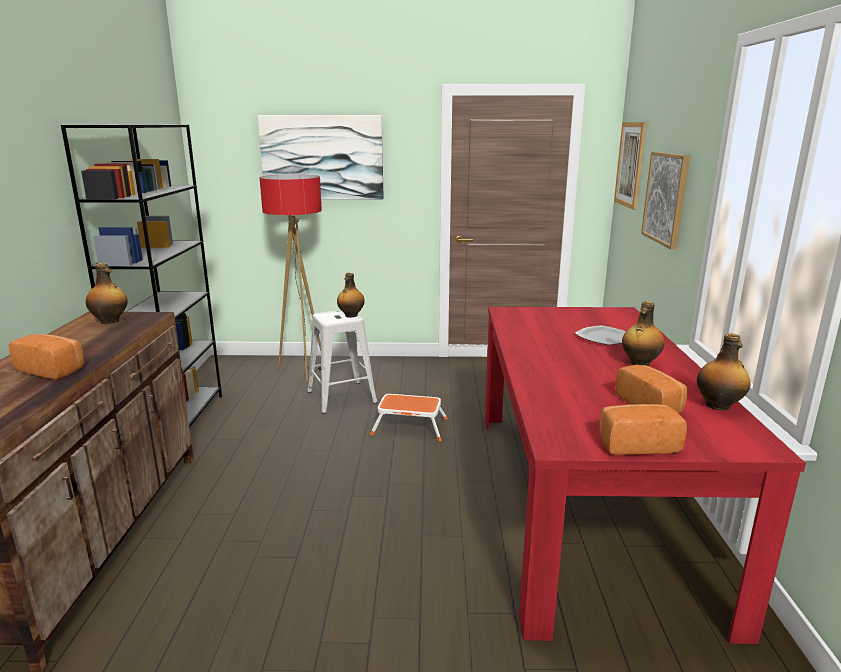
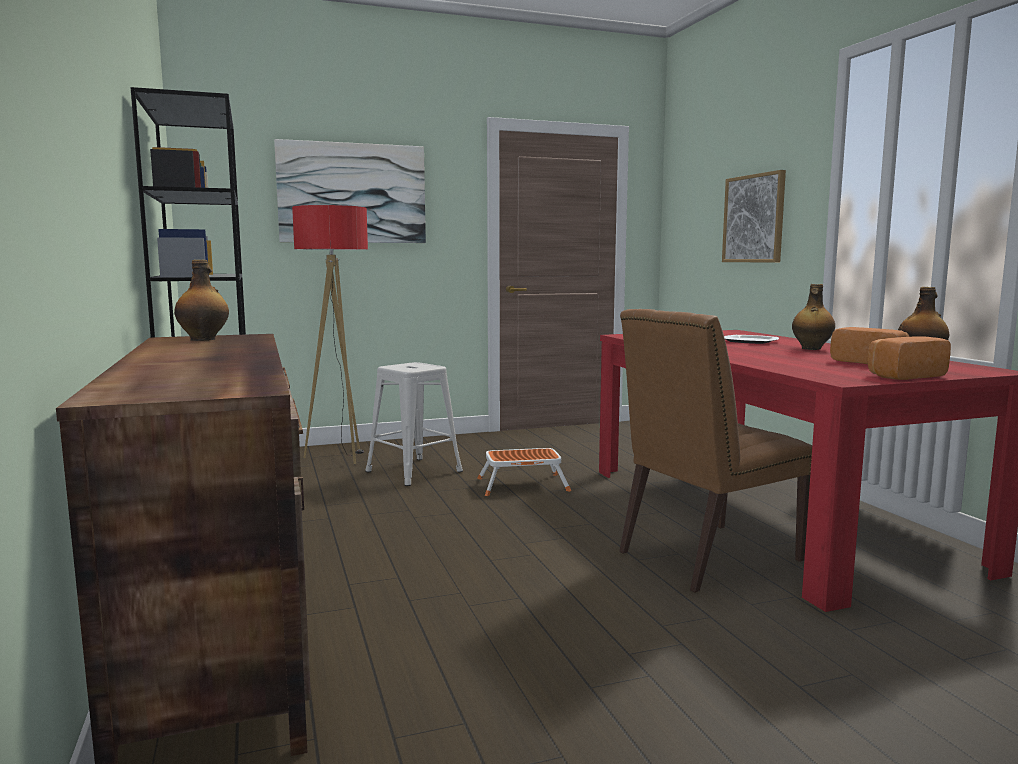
camera: 20 degrees left, 10 degrees down
bread [9,334,84,379] -> none
bottle [337,273,365,318] -> none
picture [614,122,647,210] -> none
none -> brown chair [619,309,812,592]

